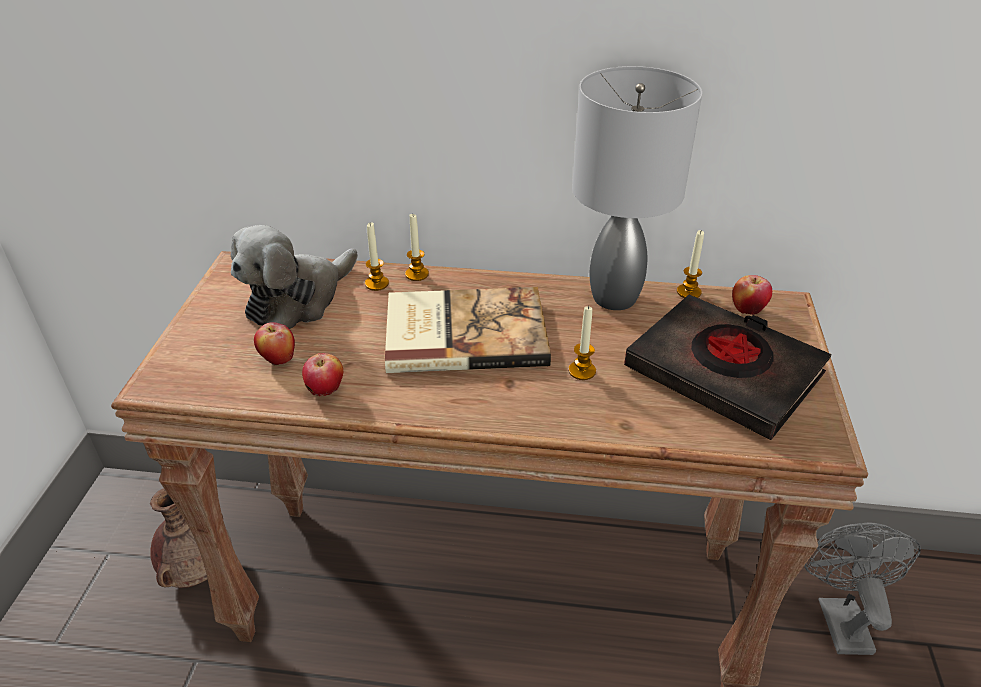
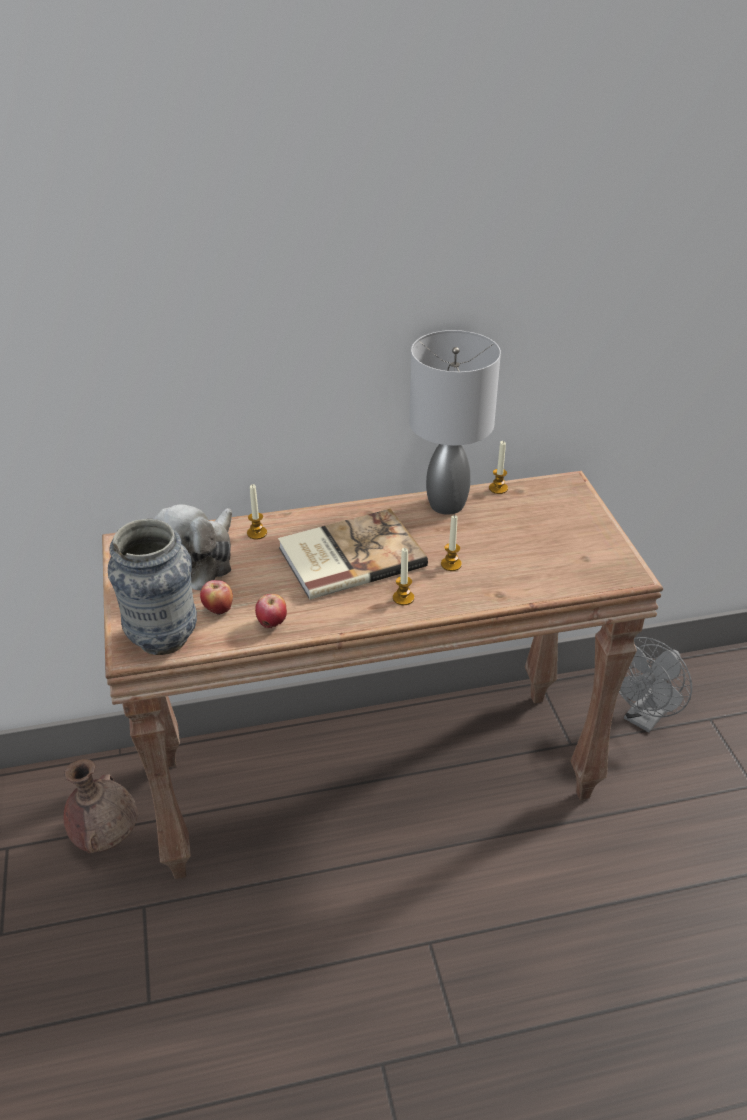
camera: 20 degrees left, 0 degrees up
candle [405,214,429,281] -> candle moved to [393,548,414,605]
black book [624,295,831,440] -> none
apple [732,275,772,315] -> none
grey fan [804,522,921,655] -> grey fan turned 120 degrees counterclockwise [619,637,692,732]
none -> vase [108,519,197,655]

